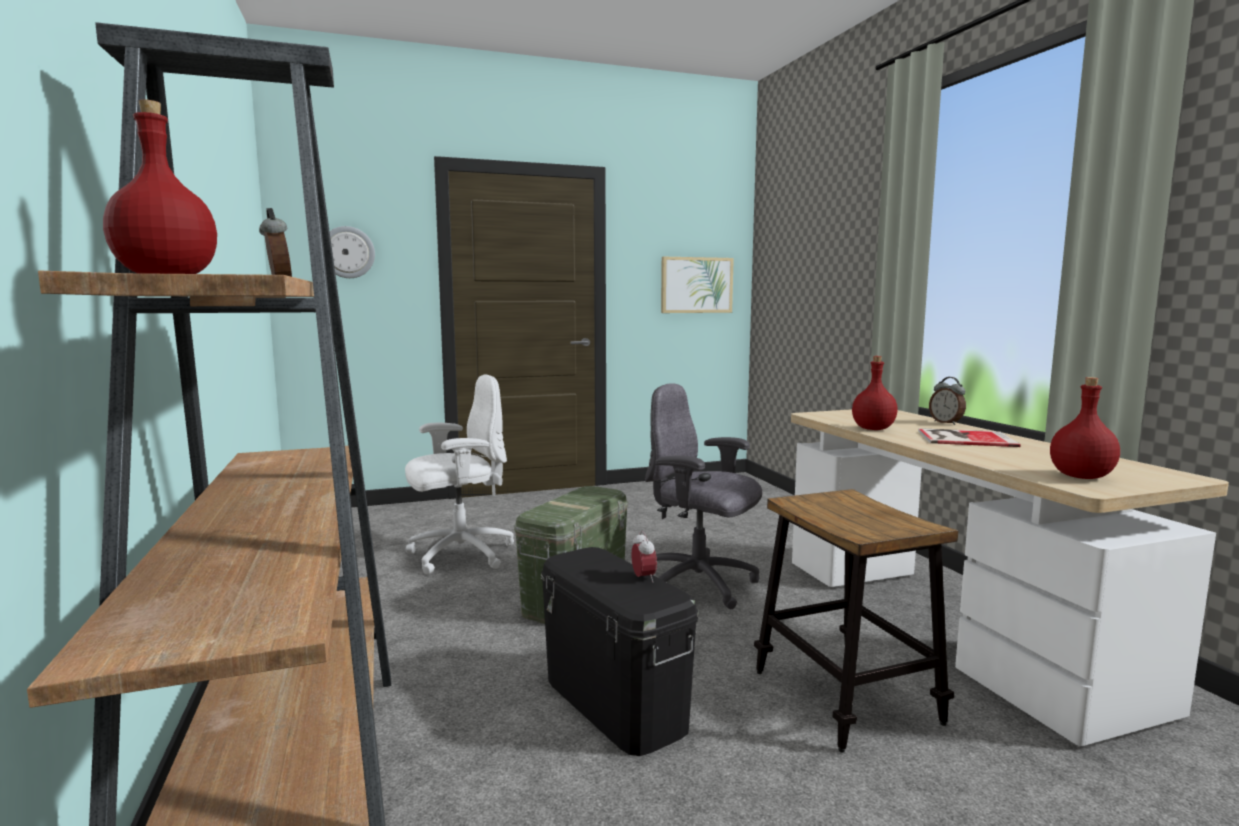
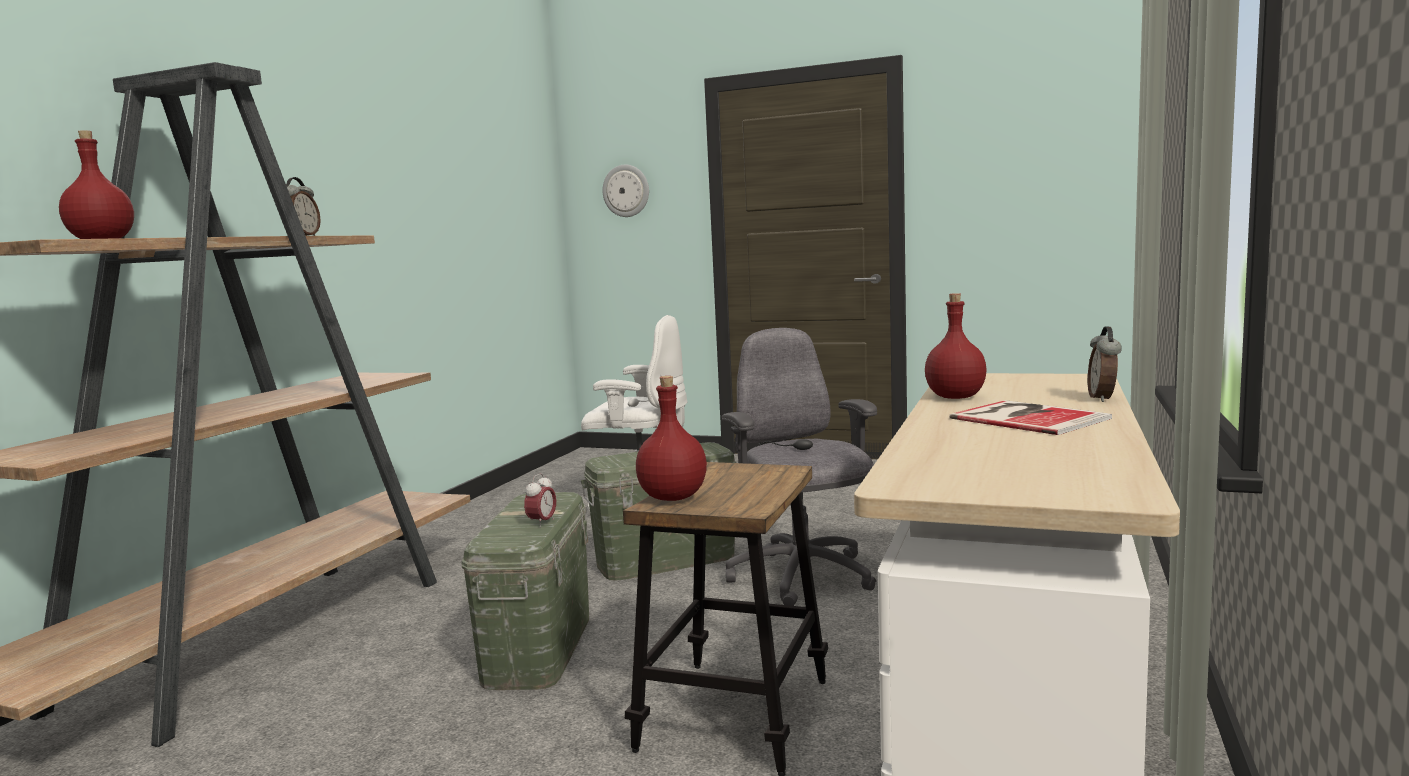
camera: 40 degrees right, 0 degrees up
black storage box [541,547,698,756] -> green storage box [462,492,589,690]
picture [661,257,734,313] -> none
red bottle [1050,377,1120,479] -> red bottle moved to [636,376,707,501]

